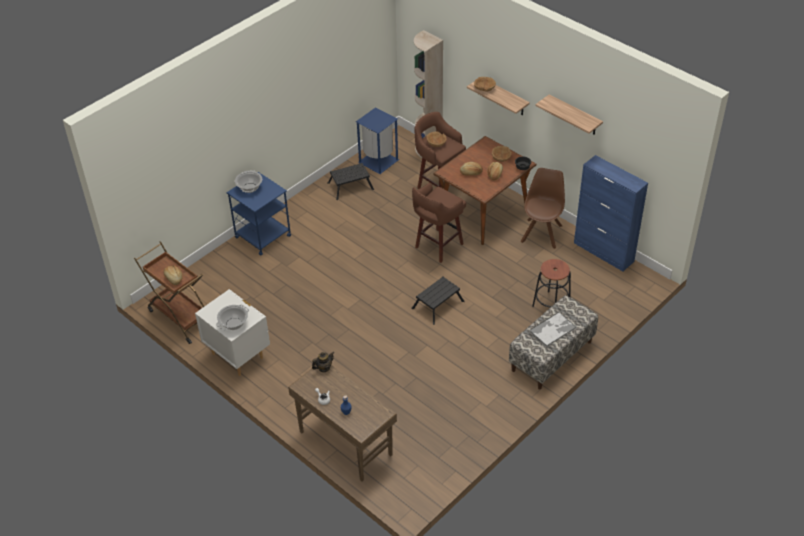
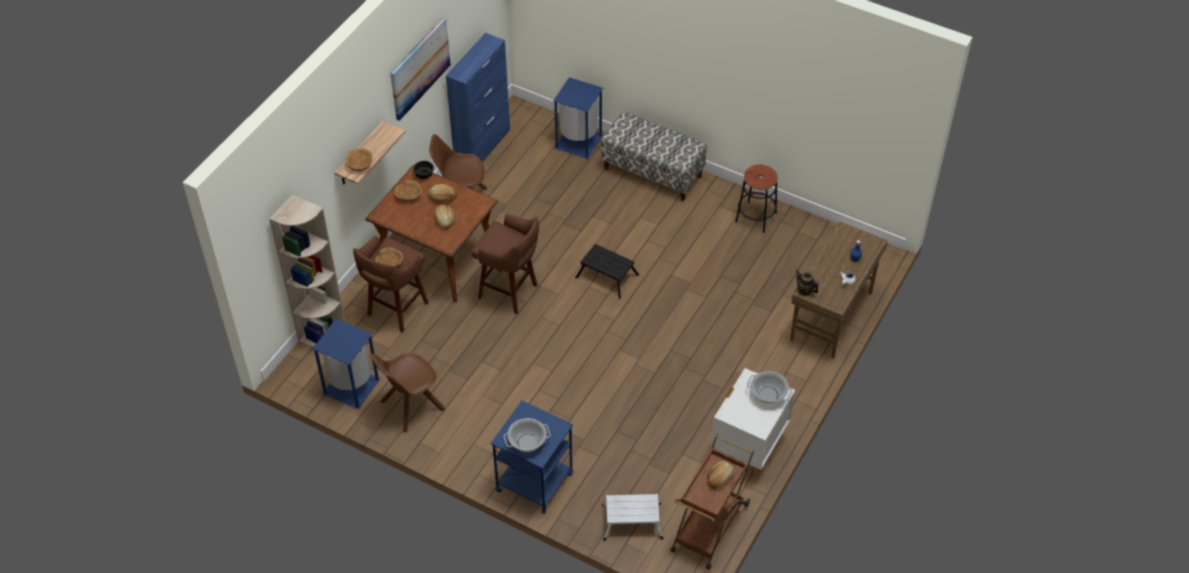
camera: 105 degrees left, 5 degrees up
black step ladder [328,163,374,200] -> brown chair [371,353,446,432]
tray [529,312,577,347] -> none
black stool [532,259,571,307] -> black stool moved to [736,165,778,233]
shelf [535,94,603,135] -> picture [390,18,451,121]
none -> blue trash can [553,77,603,159]
none -> white step ladder [602,494,664,541]

